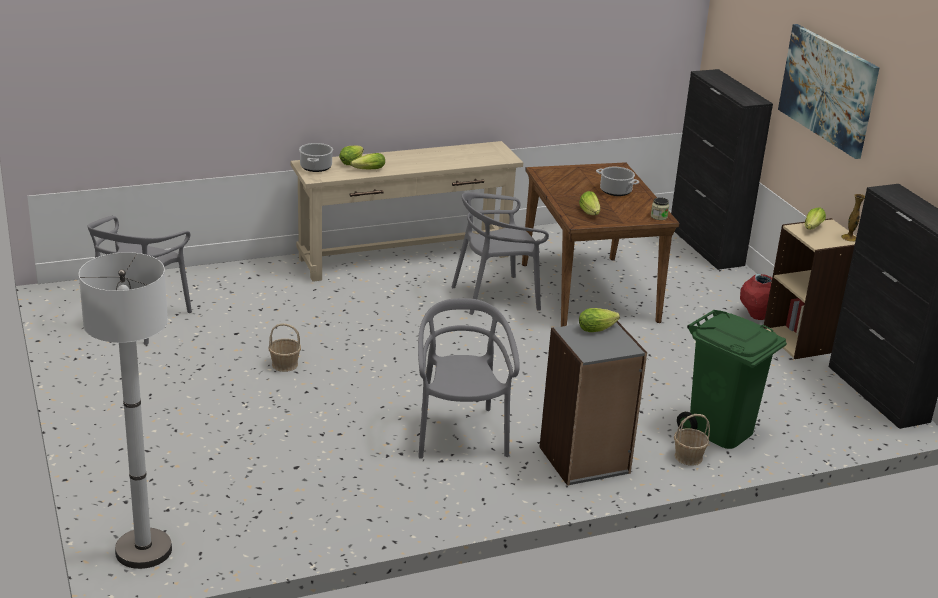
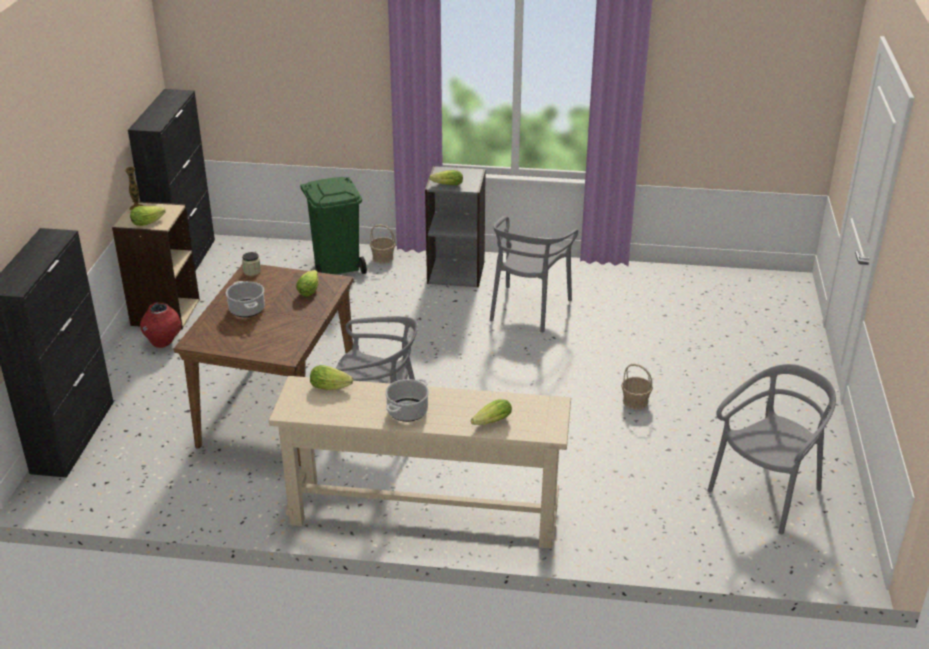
camera: 150 degrees left, 5 degrees up
white floor lamp [79,252,172,569] -> none
cooking pot [299,143,333,172] -> cooking pot moved to [385,379,429,422]
lettuce [350,153,385,170] -> lettuce moved to [310,365,353,390]
picture [778,24,880,159] -> none

